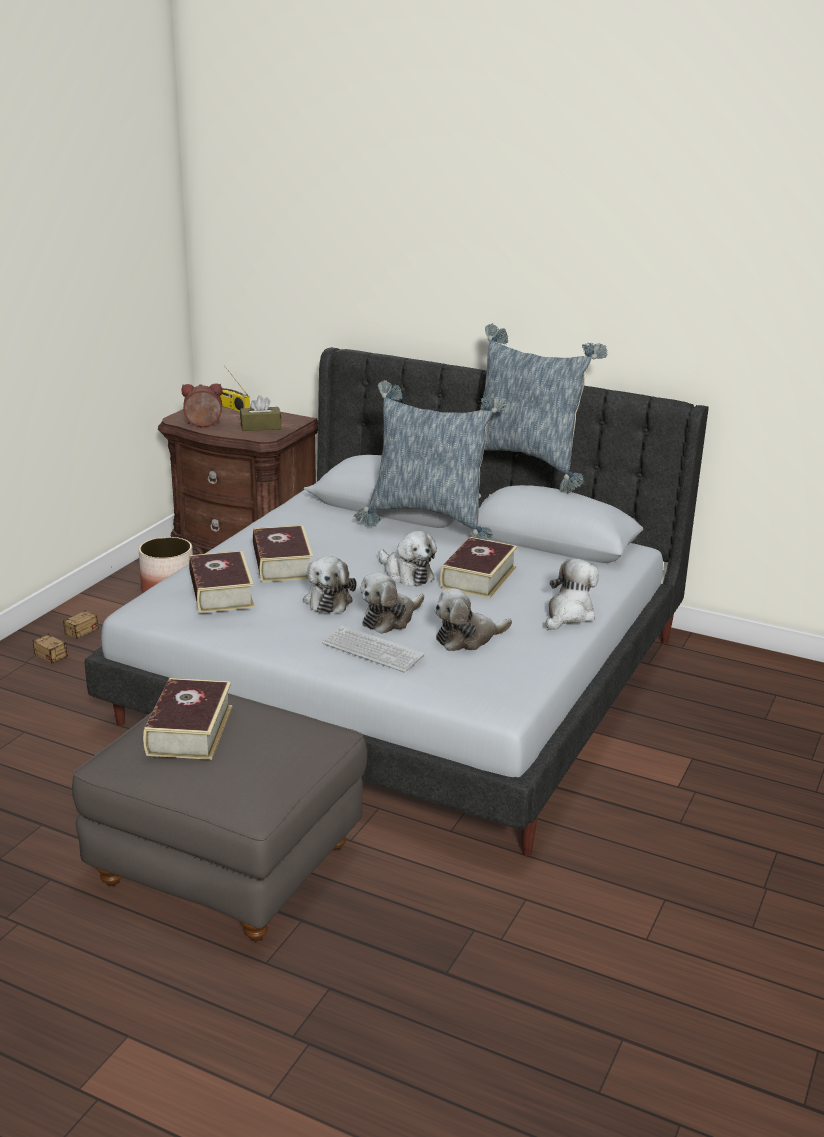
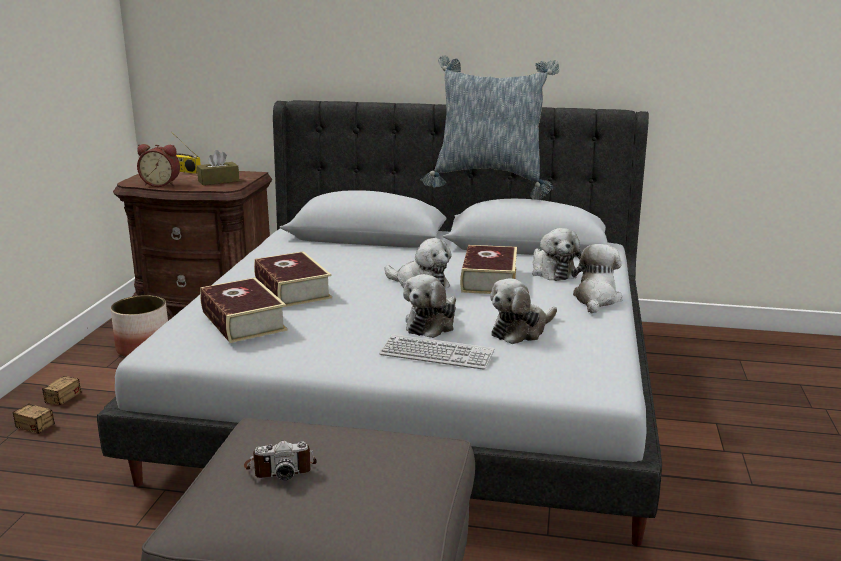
camera: 15 degrees left, 5 degrees down
book [143,678,232,760] -> camera [244,441,317,480]
alarm clock [181,383,222,427] -> alarm clock turned 150 degrees counterclockwise [137,144,180,187]
plush toy [303,556,356,613] -> plush toy moved to [532,228,581,281]
pillow [354,380,507,540] -> none

